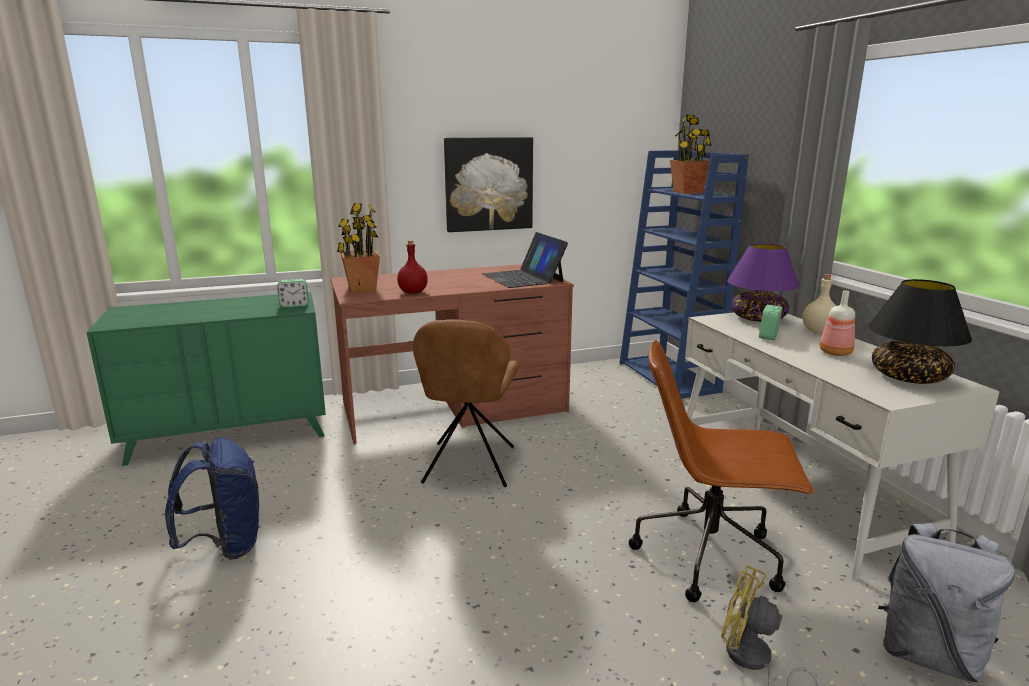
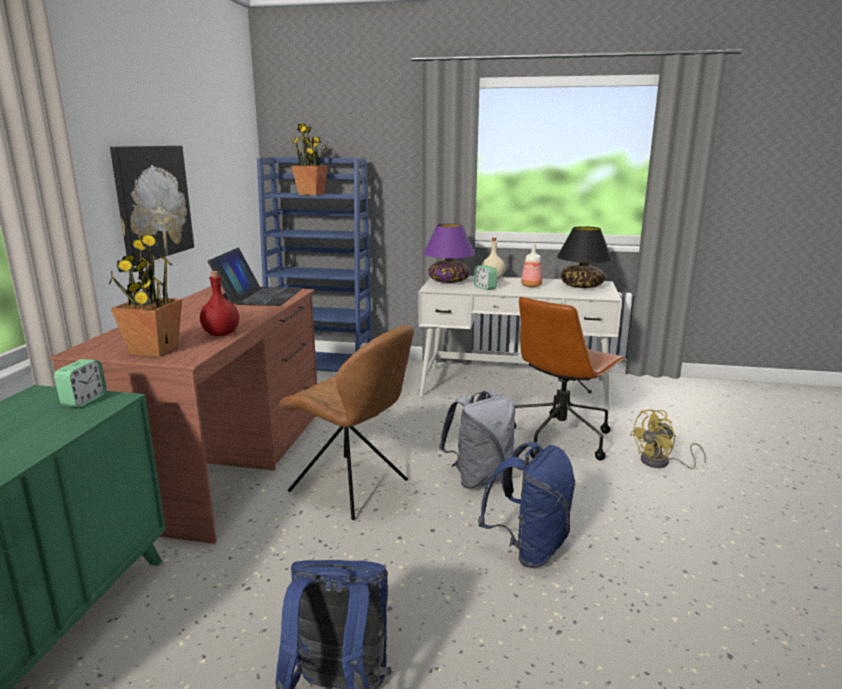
camera: 60 degrees left, 0 degrees up
laptop [482,232,568,288] -> laptop turned 90 degrees counterclockwise [208,248,303,306]
grey backpack [878,523,1015,682] -> grey backpack moved to [439,390,515,489]
none -> blue backpack [478,442,576,568]

